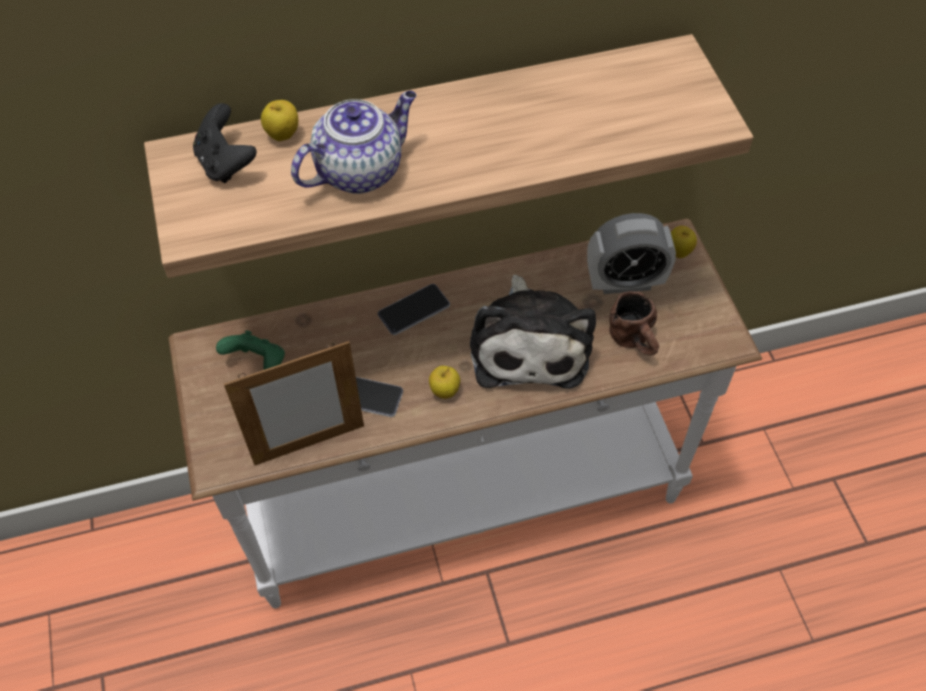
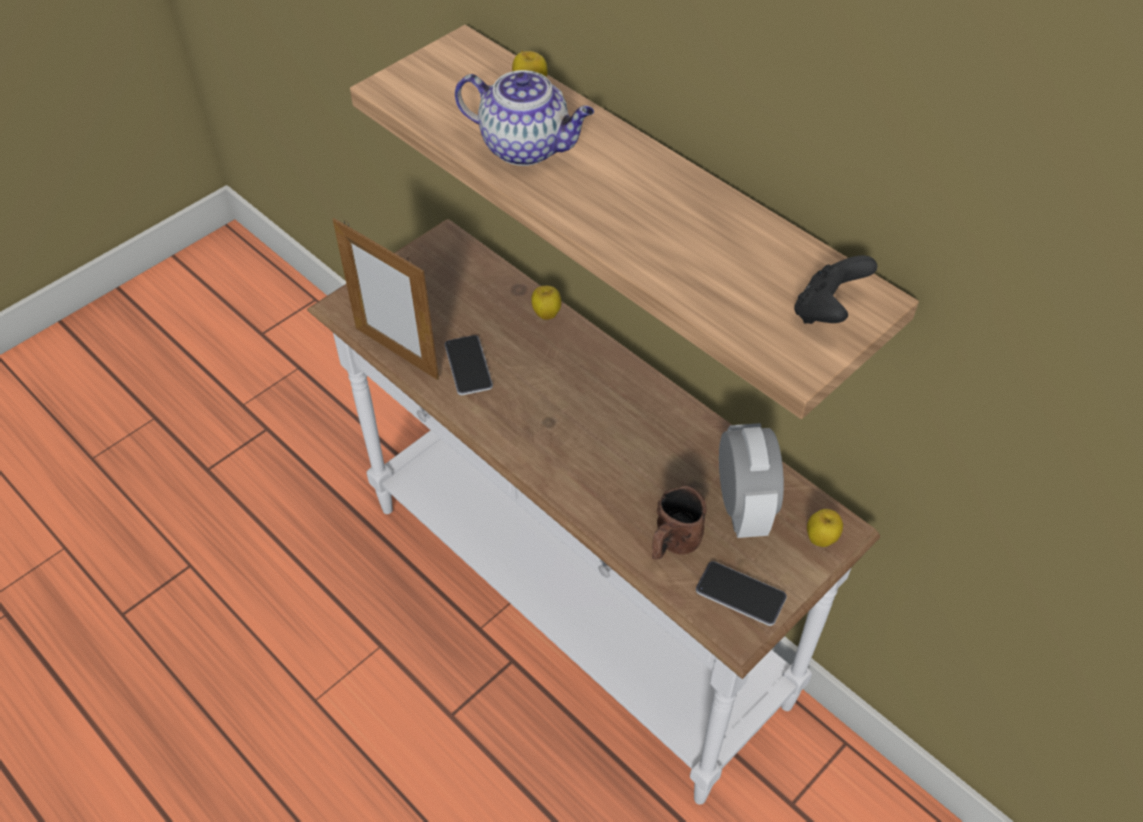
camera: 60 degrees right, 5 degrees down
black game controller [193,103,257,183] -> black game controller moved to [794,255,877,324]
green game controller [216,330,285,370] -> none
phone [378,284,450,335] -> phone moved to [696,561,787,626]
apple [429,366,460,399] -> apple moved to [531,286,561,320]
plush toy [470,275,596,389] -> none
alarm clock [587,213,676,294] -> alarm clock turned 150 degrees counterclockwise [719,423,784,538]

